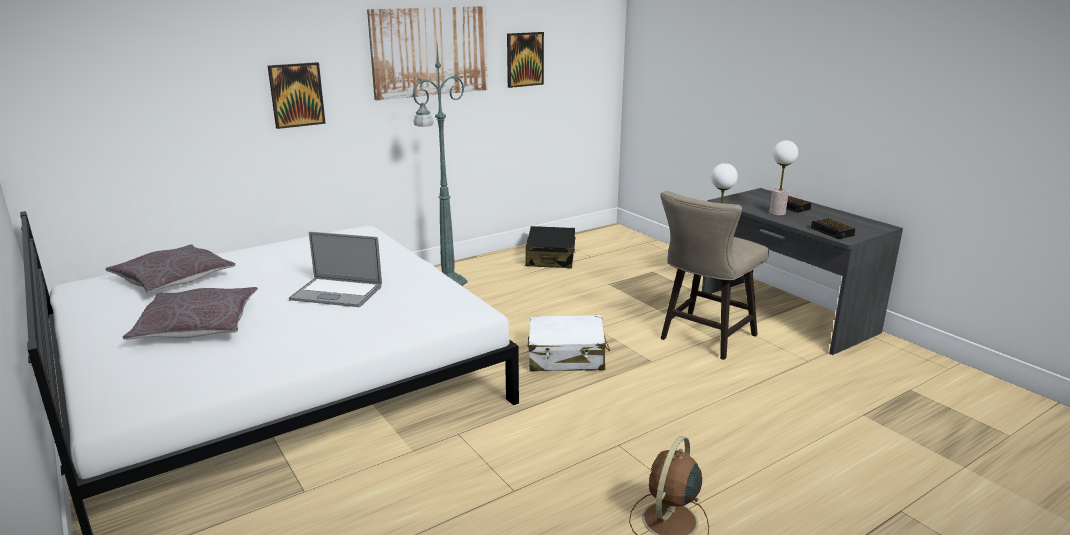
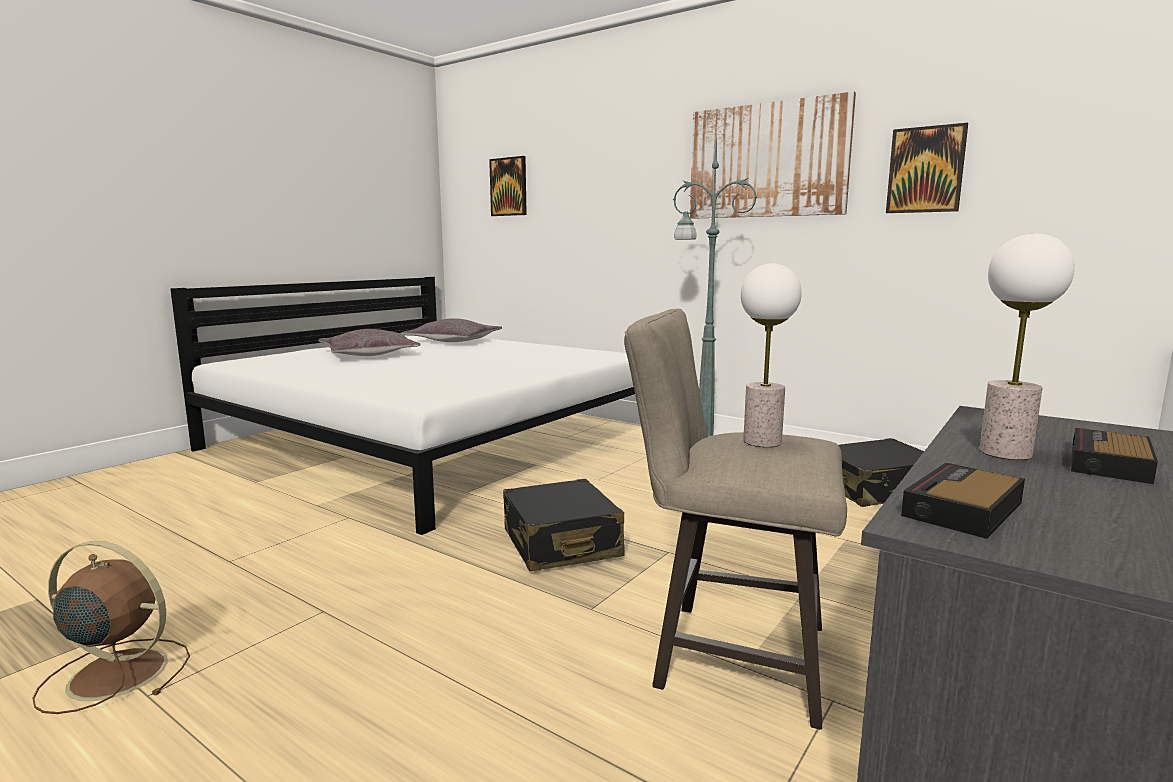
camera: 70 degrees right, 10 degrees down
picture [267,62,326,129] -> picture moved to [489,156,527,216]
laptop [289,232,382,307] -> none
white suitcase [528,315,610,372] -> black suitcase [503,479,625,571]

